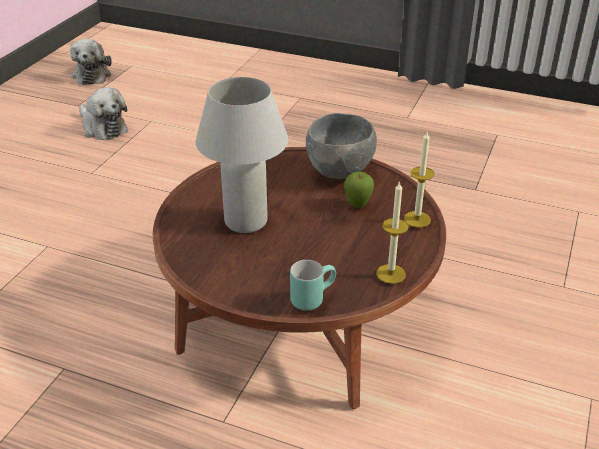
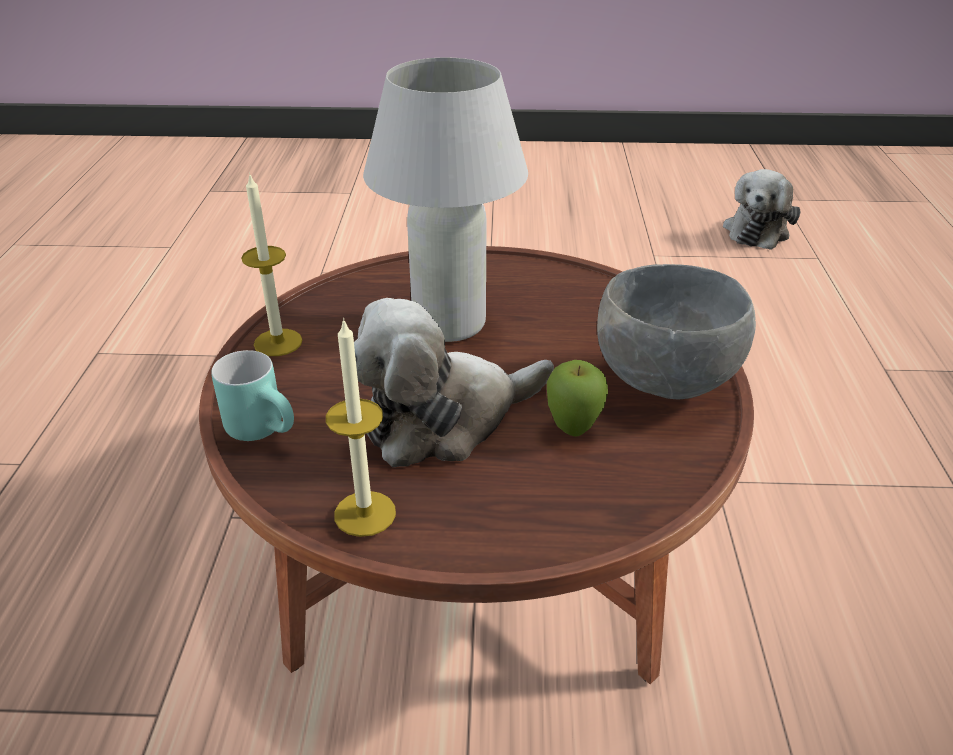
camera: 70 degrees right, 0 degrees up
plush toy [70,39,112,85] -> plush toy moved to [354,298,554,467]
candle [404,132,435,228] -> candle moved to [241,172,302,356]

